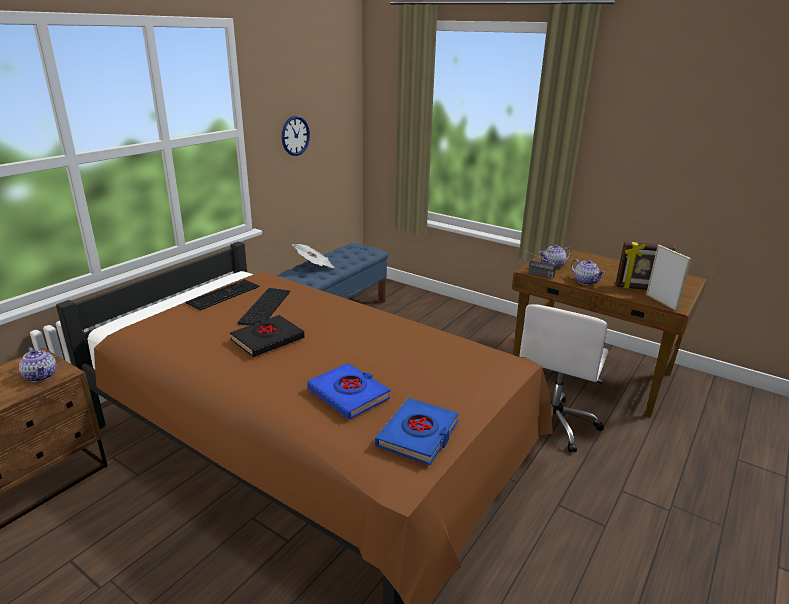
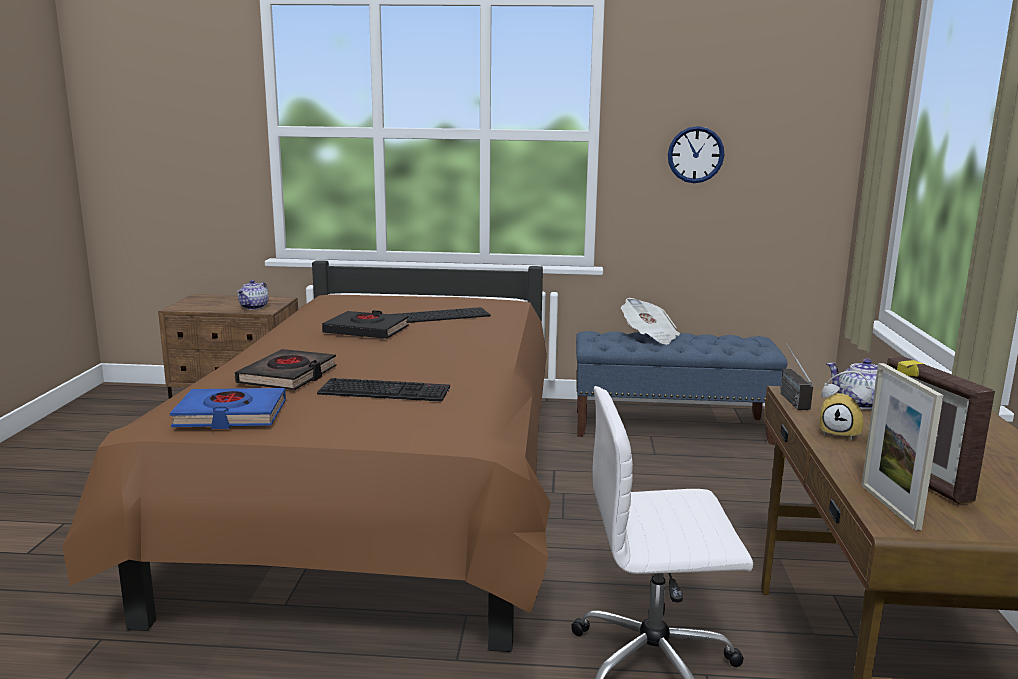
camera: 60 degrees right, 10 degrees down
keyboard [186,279,259,311] -> keyboard moved to [317,378,450,402]
blue book [307,363,391,419] -> black book [235,349,337,390]
teapot [571,259,605,285] -> alarm clock [819,371,872,441]
picture frame [646,245,691,311] -> picture frame turned 135 degrees clockwise [861,363,943,530]

